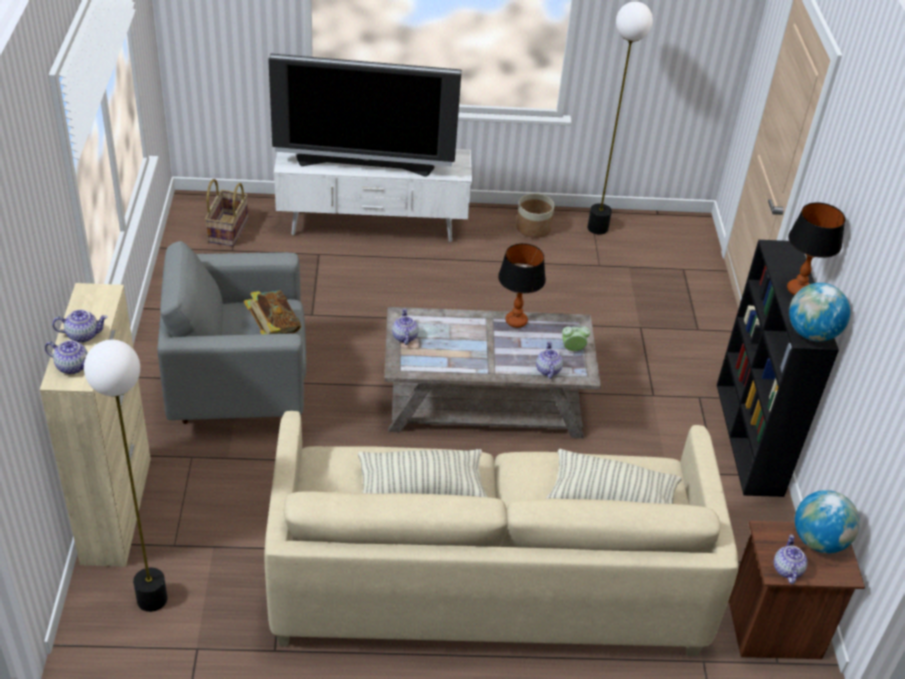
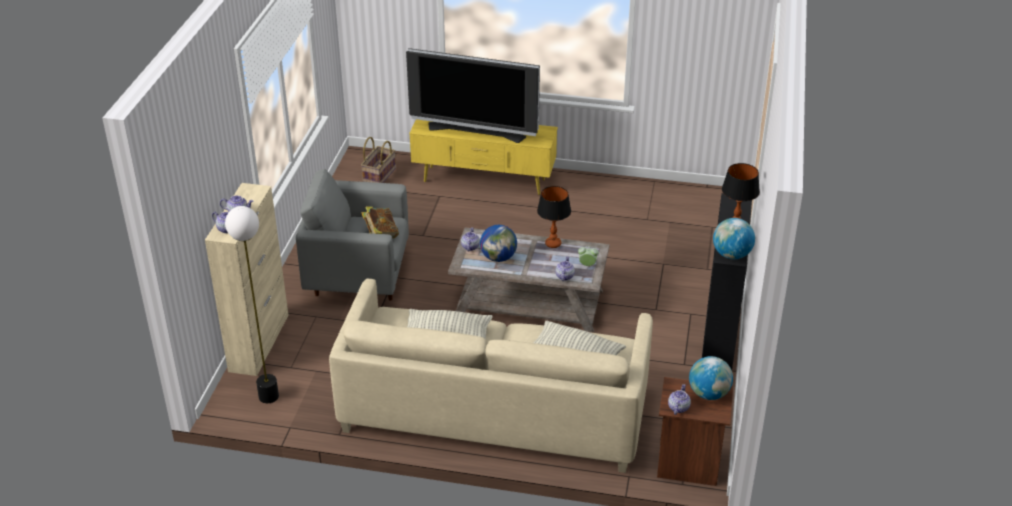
camera: 15 degrees right, 5 degrees down
white tv stand [274,149,472,242] -> yellow tv stand [409,119,558,195]
planter [516,193,555,238] -> none
floor lamp [587,1,653,235] -> none
none -> globe [480,225,517,262]

